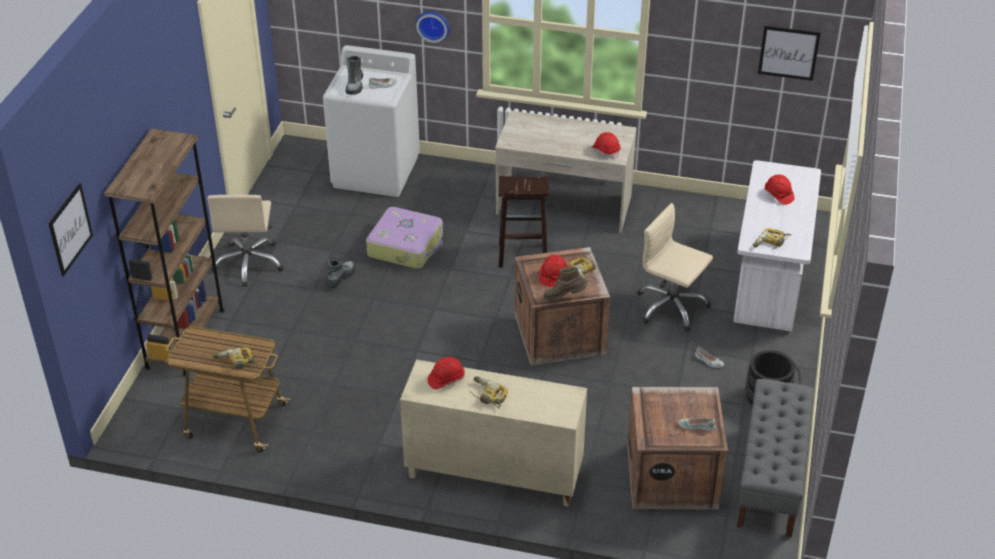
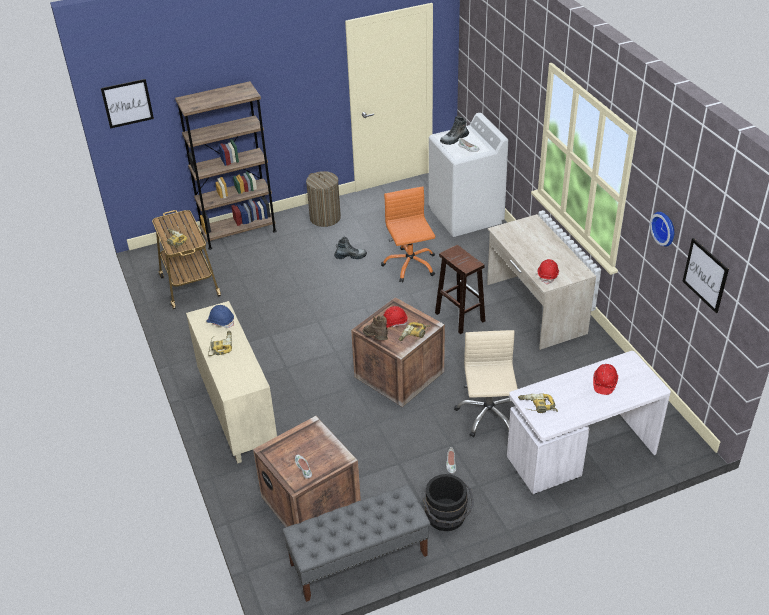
camera: 55 degrees right, 0 degrees up
beige office chair [207,195,284,287] -> laundry basket [306,171,341,227]
suitcase [366,207,443,269] -> orange office chair [381,187,435,283]
wall clock [415,12,449,43] -> wall clock moved to [650,212,674,247]
red hard hat [427,357,465,389] -> blue hard hat [206,305,234,328]

